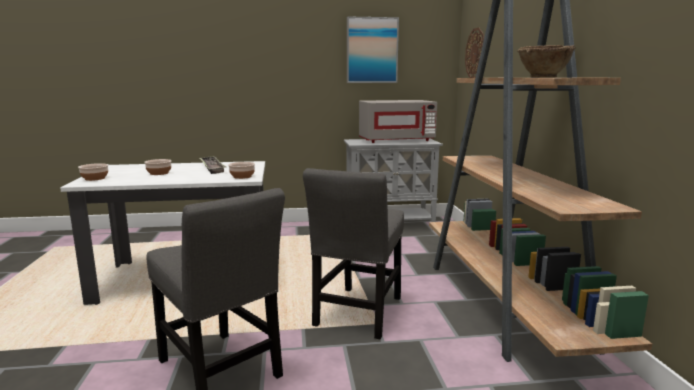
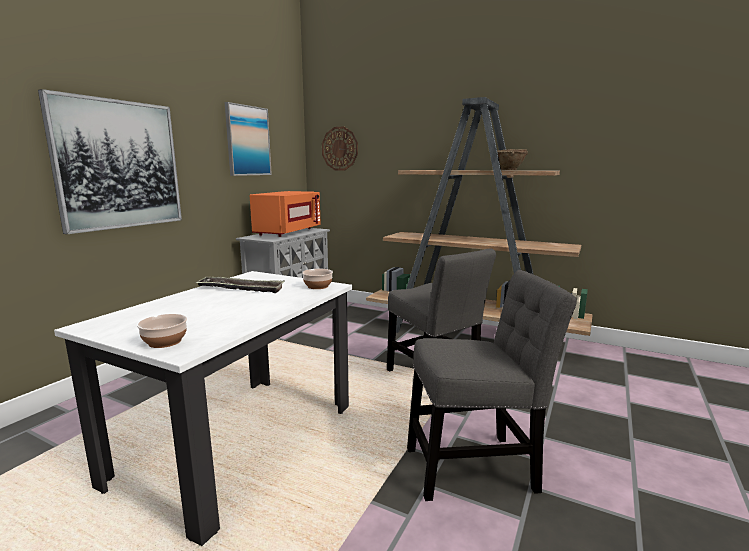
camera: 55 degrees left, 0 degrees up
bowl [144,159,172,175] -> none
grey microwave [359,100,437,143] -> orange microwave [249,191,321,237]
none -> picture [38,89,182,234]

